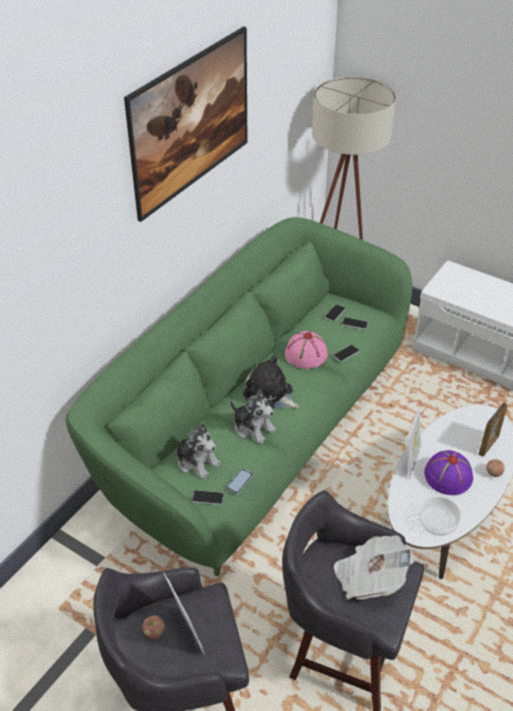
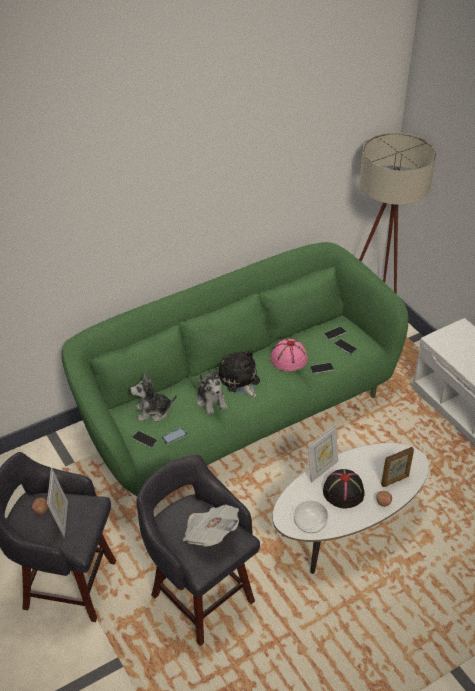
camera: 25 degrees right, 0 degrees up
picture [124,26,247,222] -> none
plush toy [176,423,221,479] -> plush toy turned 105 degrees clockwise [130,373,177,422]
purple hat [424,450,473,495] -> black hat [323,469,365,509]

